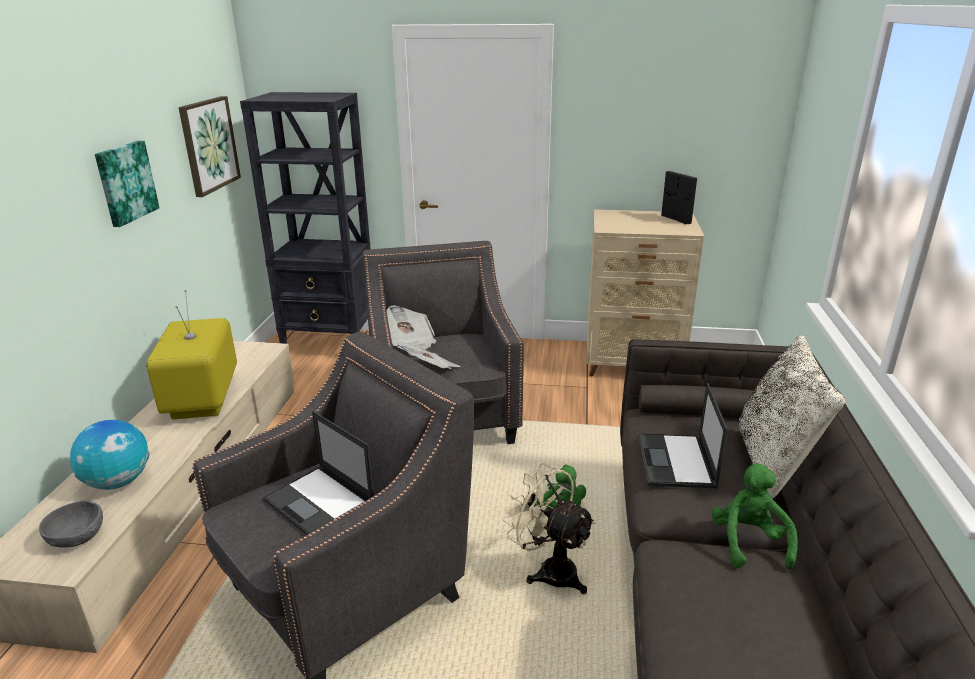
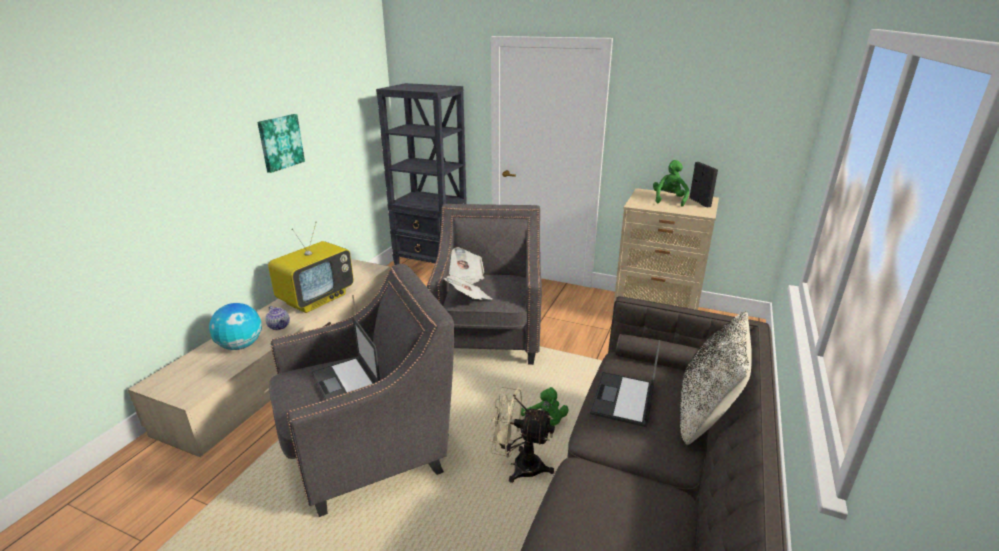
camera: 15 degrees right, 0 degrees up
grey bowl [39,500,103,548] -> none
television [146,290,237,420] -> television turned 150 degrees counterclockwise [268,222,354,313]
picture [178,96,241,197] -> none
beige fan [503,463,596,594] -> beige fan turned 45 degrees counterclockwise [489,387,555,483]
green plush toy [712,464,798,569] -> green plush toy moved to [653,160,689,207]
none -> teapot [265,306,290,330]

